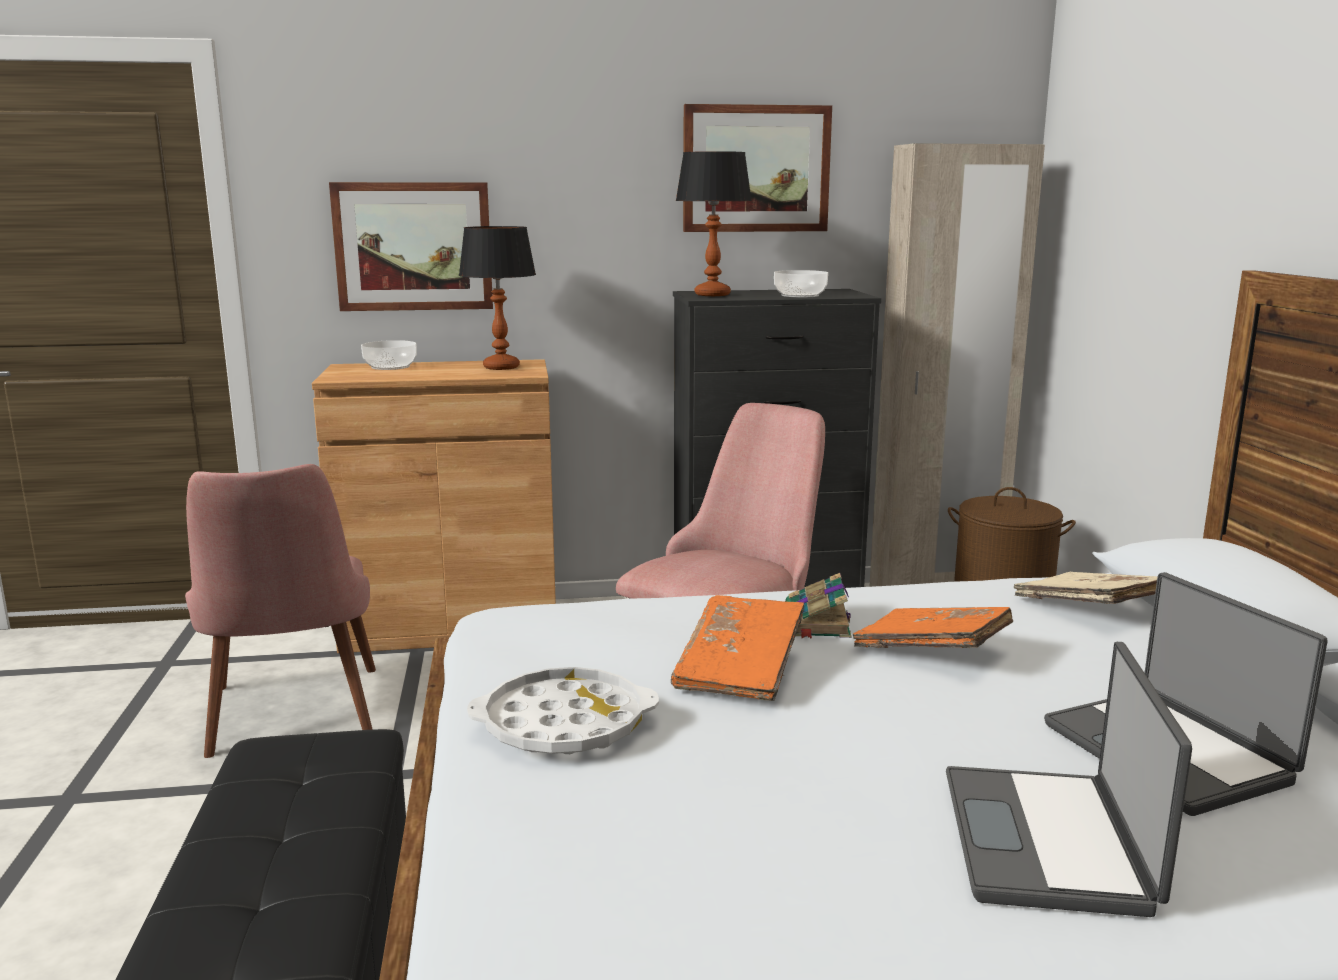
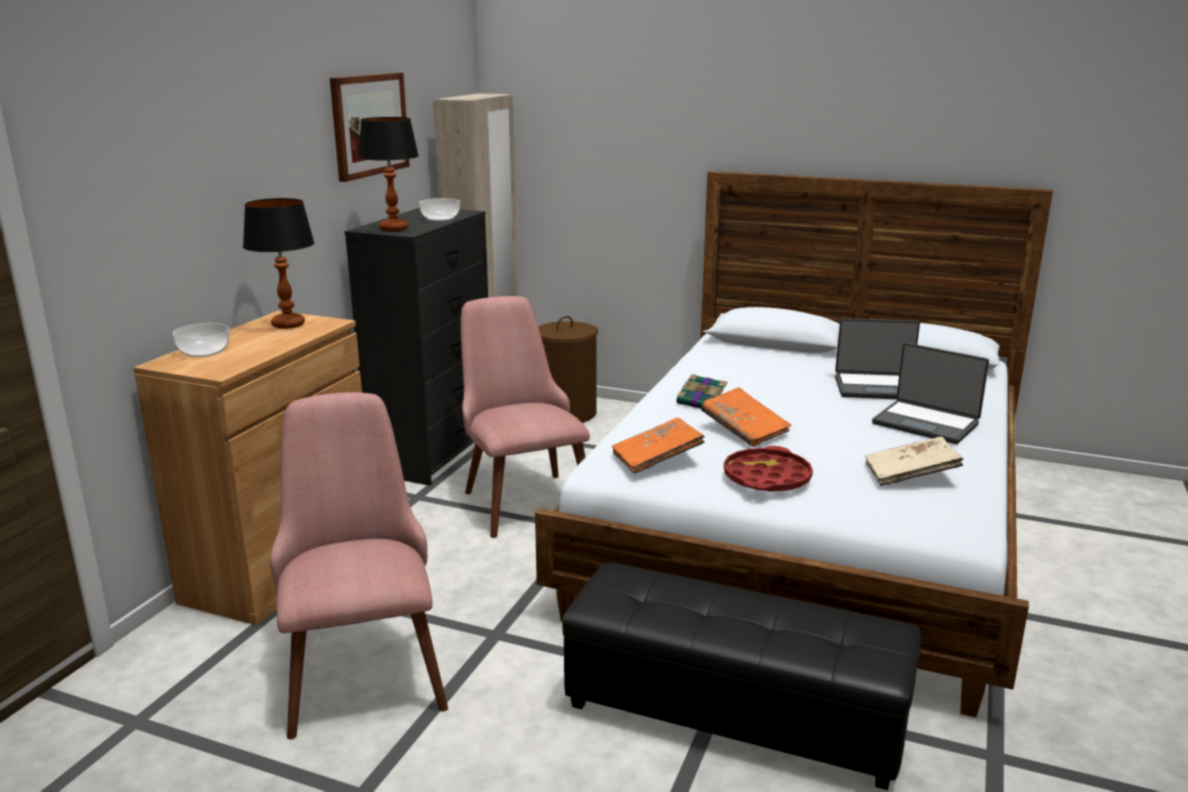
camera: 60 degrees left, 5 degrees up
pink chair [185,464,376,758] -> pink chair turned 120 degrees counterclockwise [270,392,448,739]
picture [329,182,493,311] -> none
white tray [467,667,659,754] -> red tray [724,446,813,491]
orange book [853,607,1013,648] -> orange book moved to [612,418,705,474]
beige book [1014,572,1158,604] -> beige book moved to [865,437,964,486]

